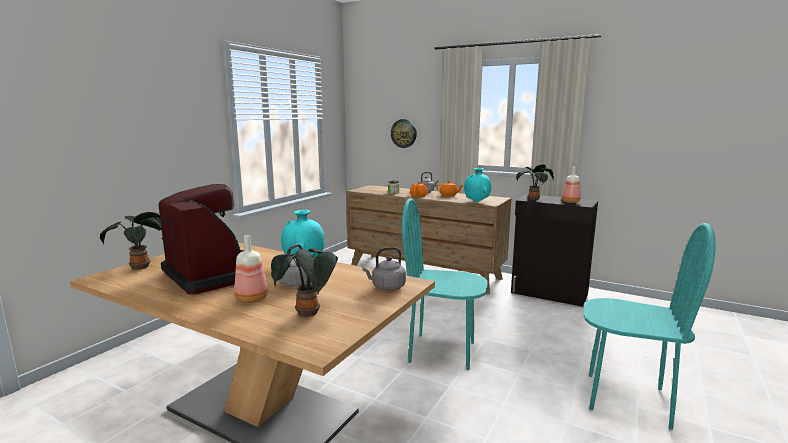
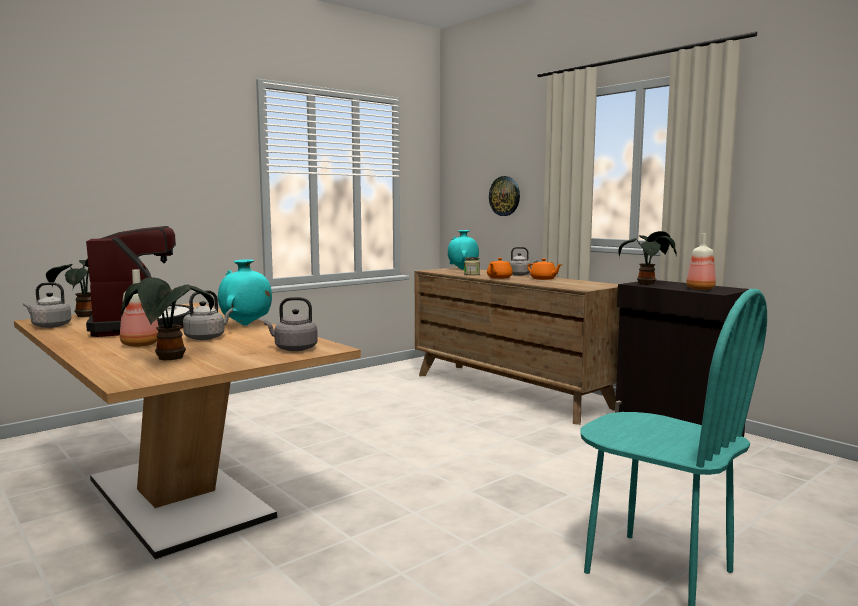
camera: 20 degrees right, 5 degrees down
turquoise chair [402,198,488,370] -> none
turquoise vase [464,168,492,202] -> turquoise vase moved to [448,230,479,270]
none -> grey kettle [23,282,71,328]

